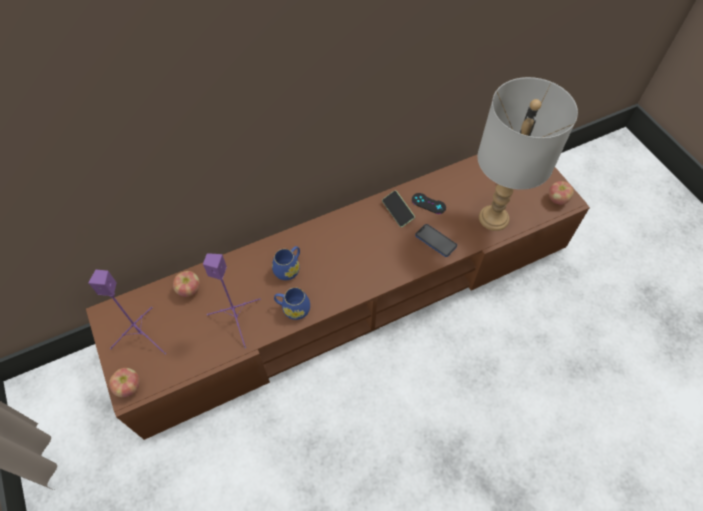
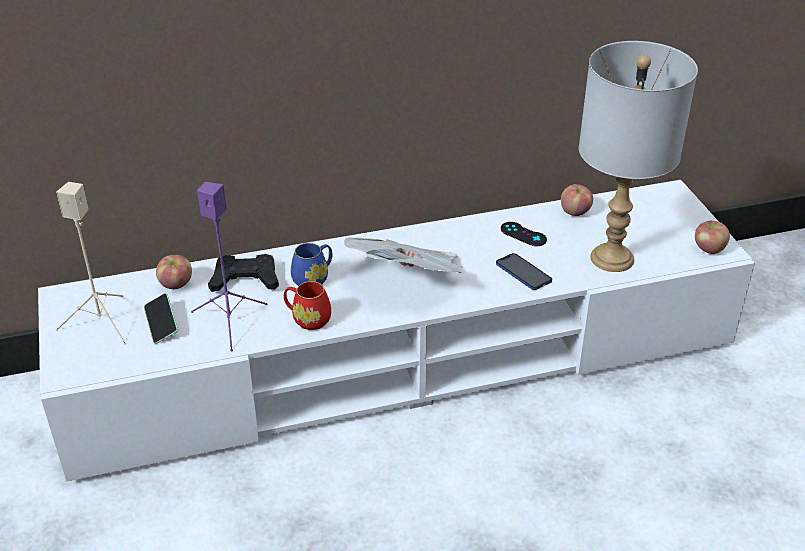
camera: 10 degrees right, 20 degrees down
brown tv stand [86,154,590,440] -> white tv stand [38,180,755,482]
purple speaker [89,270,166,355] -> beige speaker [56,182,126,345]
apple [109,368,140,397] -> apple moved to [561,184,593,216]
blue mug [274,287,310,320] -> red mug [284,281,331,330]
phone [382,190,415,227] -> phone moved to [144,293,178,344]
none -> black game controller [208,254,279,292]
none -> newspaper [344,238,462,273]

